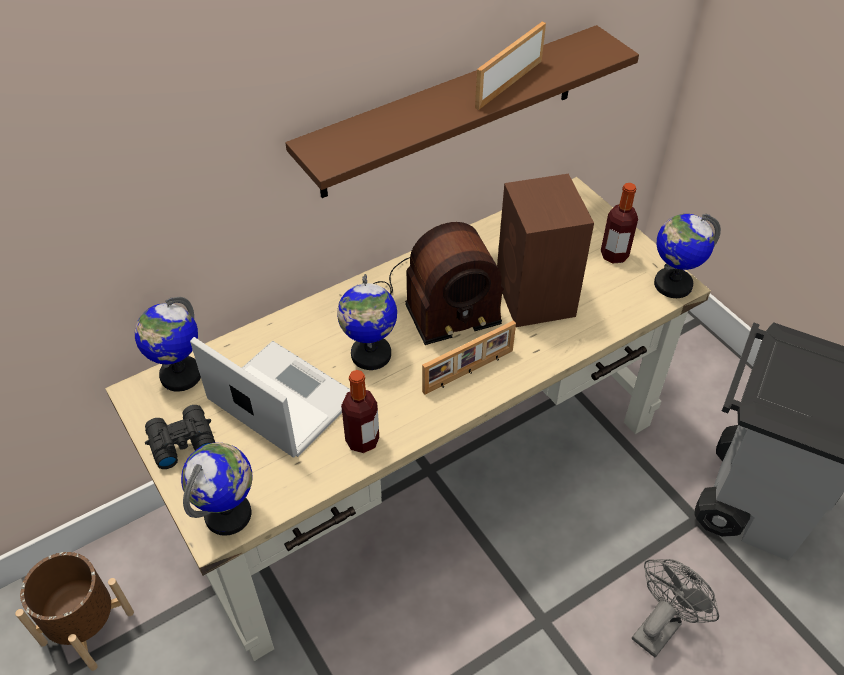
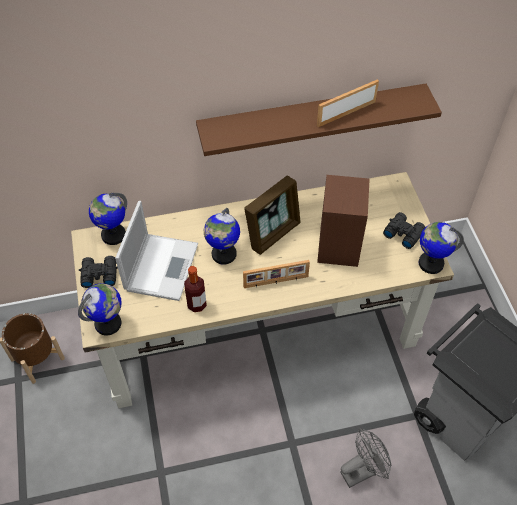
camera: 20 degrees right, 5 degrees up
laptop [190,337,350,458] -> laptop turned 45 degrees clockwise [115,201,198,301]
radio [373,222,504,345] -> picture frame [244,176,301,255]
bottle [601,183,638,263] -> black binoculars [383,212,425,249]

